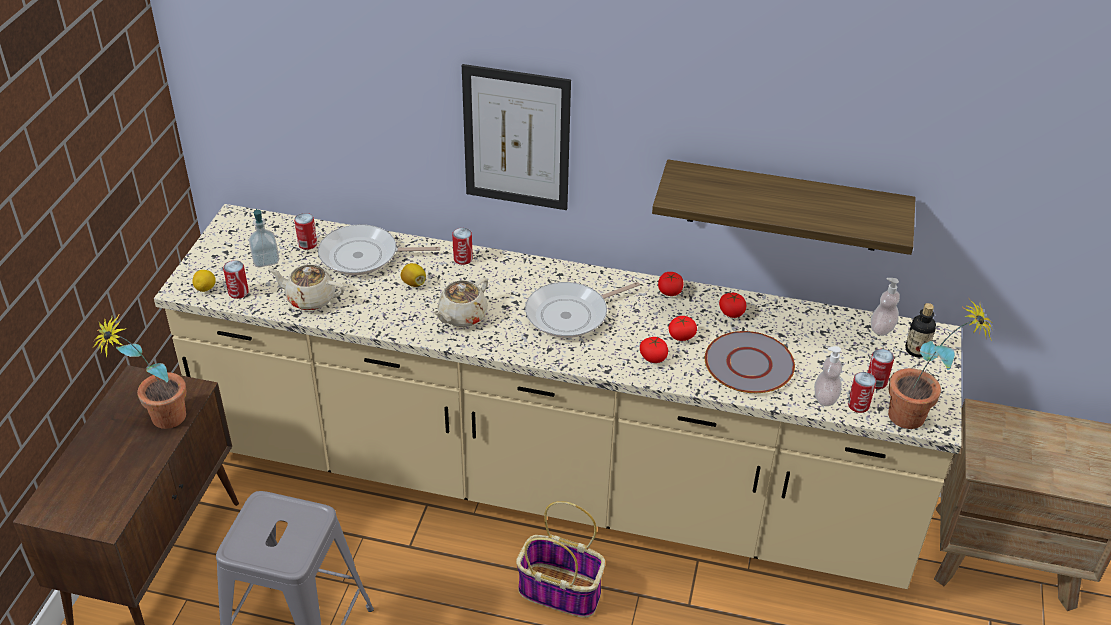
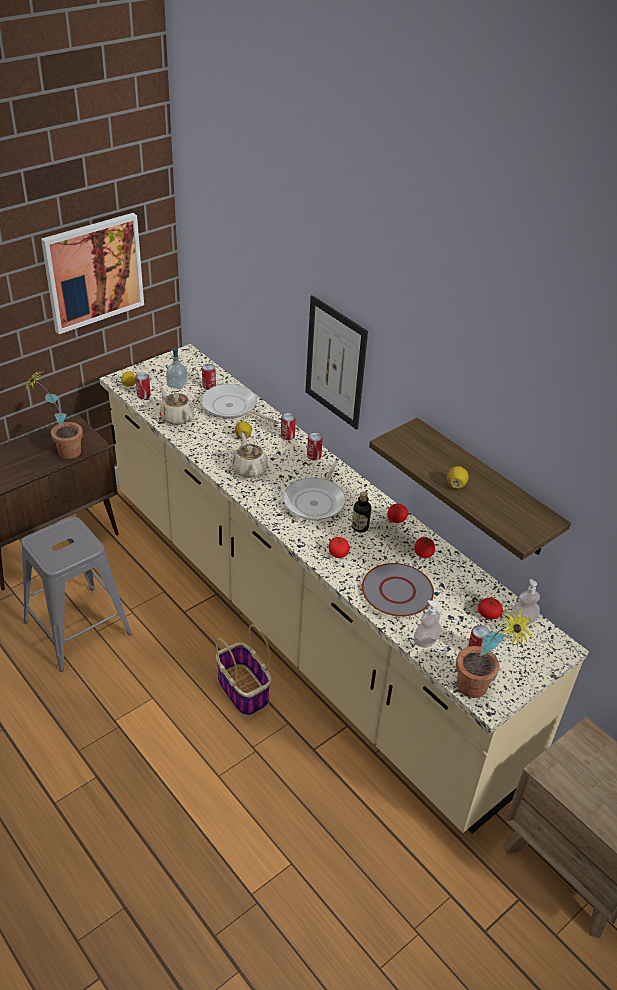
camera: 35 degrees right, 0 degrees up
beige teapot [432,277,488,327] -> beige teapot turned 90 degrees clockwise [231,433,268,478]
frying pan [525,282,640,338] -> frying pan turned 75 degrees counterclockwise [283,460,346,521]
tomato [668,316,697,341] -> tomato moved to [478,597,503,619]
can [848,372,876,413] -> can moved to [307,432,323,460]
bottle [905,303,936,357] -> bottle moved to [352,491,371,533]
none -> picture [41,213,144,334]
none -> lemon [447,466,469,489]

